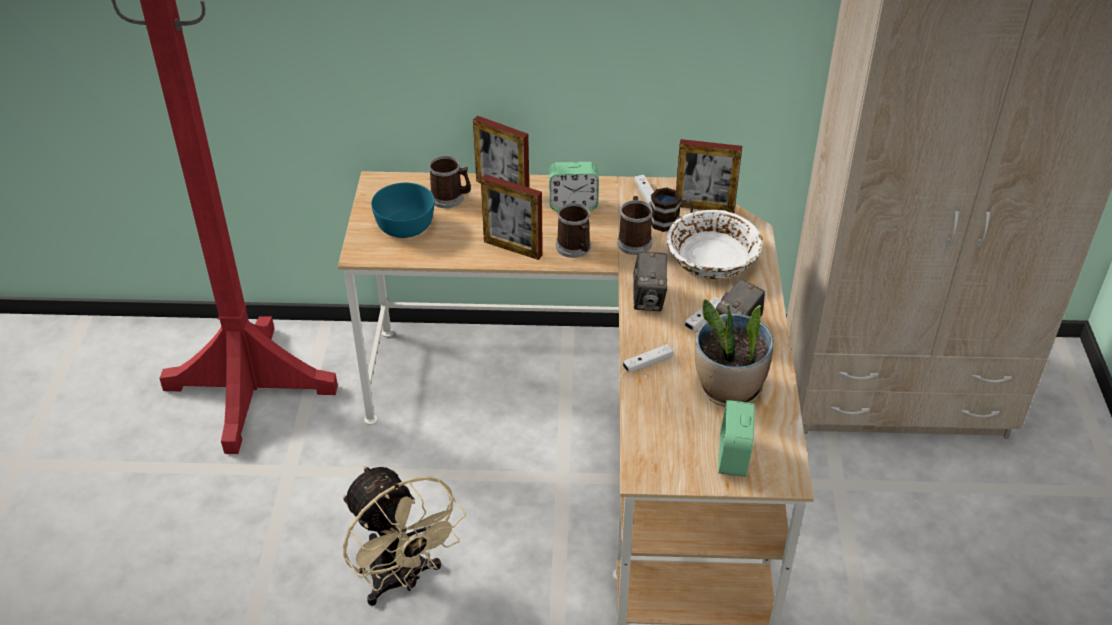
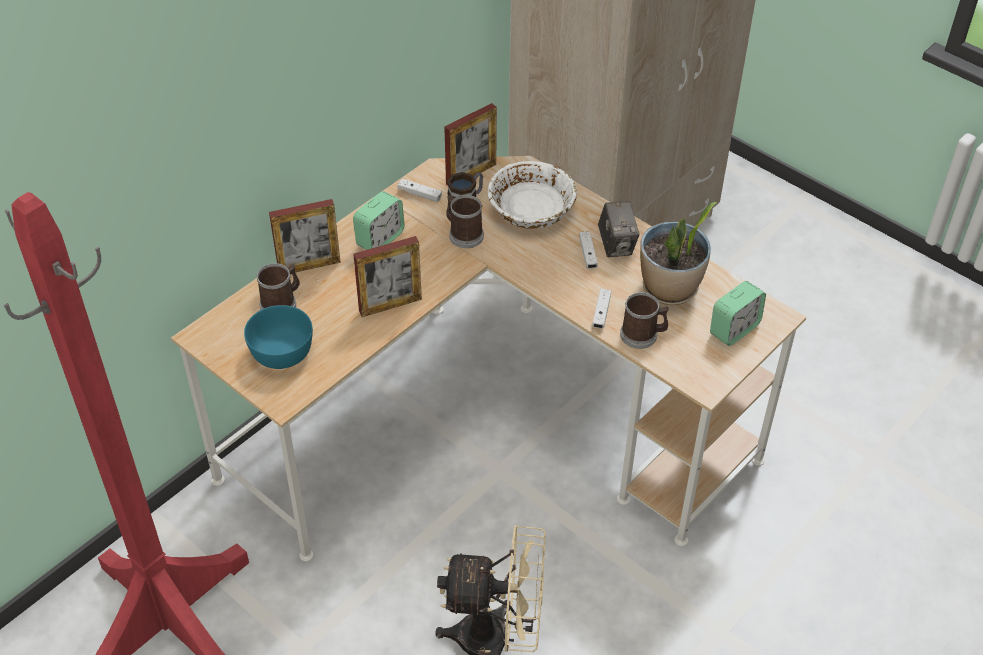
camera: 50 degrees left, 5 degrees up
mug [556,203,591,258] -> mug moved to [620,292,669,349]
camera [633,251,667,311] -> none
alarm clock [718,400,755,477] -> alarm clock turned 90 degrees counterclockwise [710,281,766,346]

